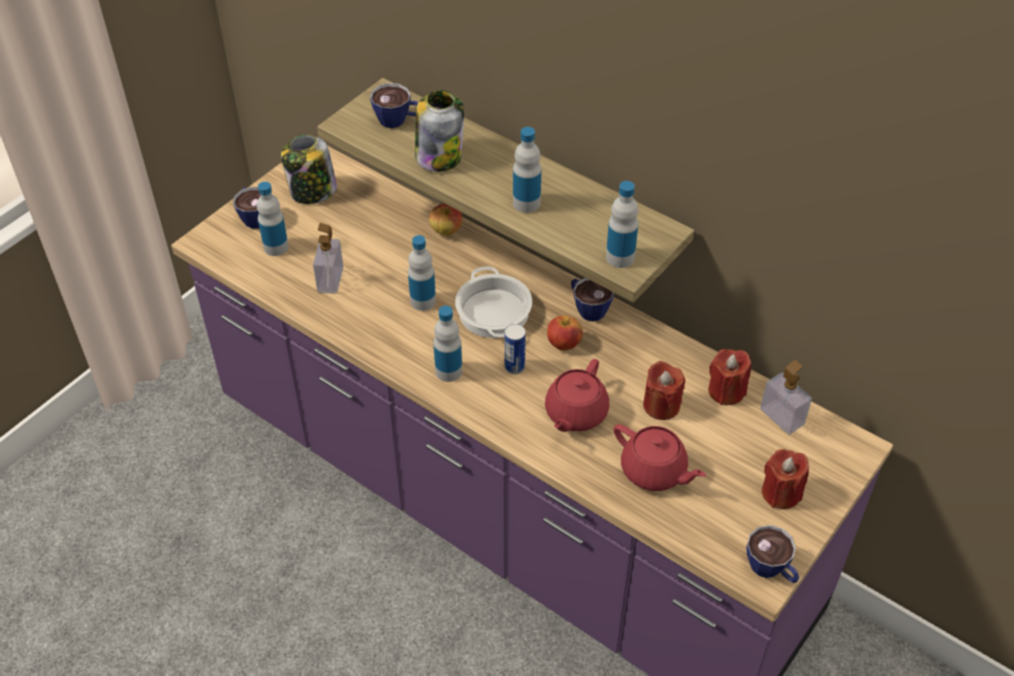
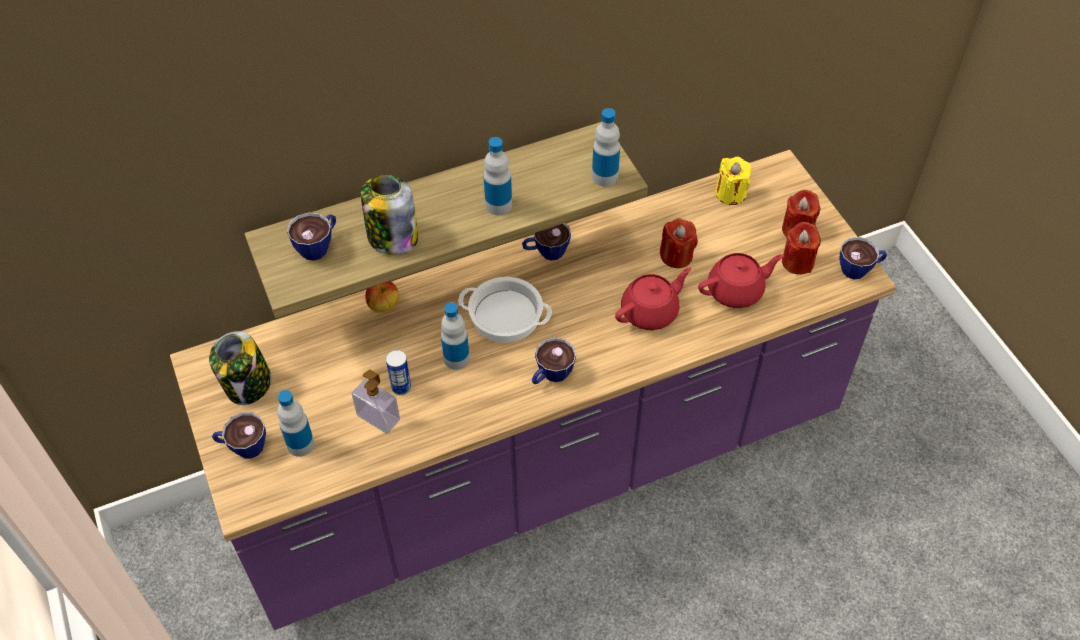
camera: 60 degrees left, 5 degrees up
bottle [433,306,462,382] -> cup [532,337,576,384]
can [505,324,526,374] -> can moved to [386,350,411,395]
red teapot [545,359,609,432] -> red teapot turned 90 degrees counterclockwise [615,267,691,330]
apple [547,315,583,351] -> none
red candle [708,349,751,405] -> red candle moved to [782,222,821,275]
soap dispenser [760,360,812,435] -> yellow candle [715,157,751,205]

